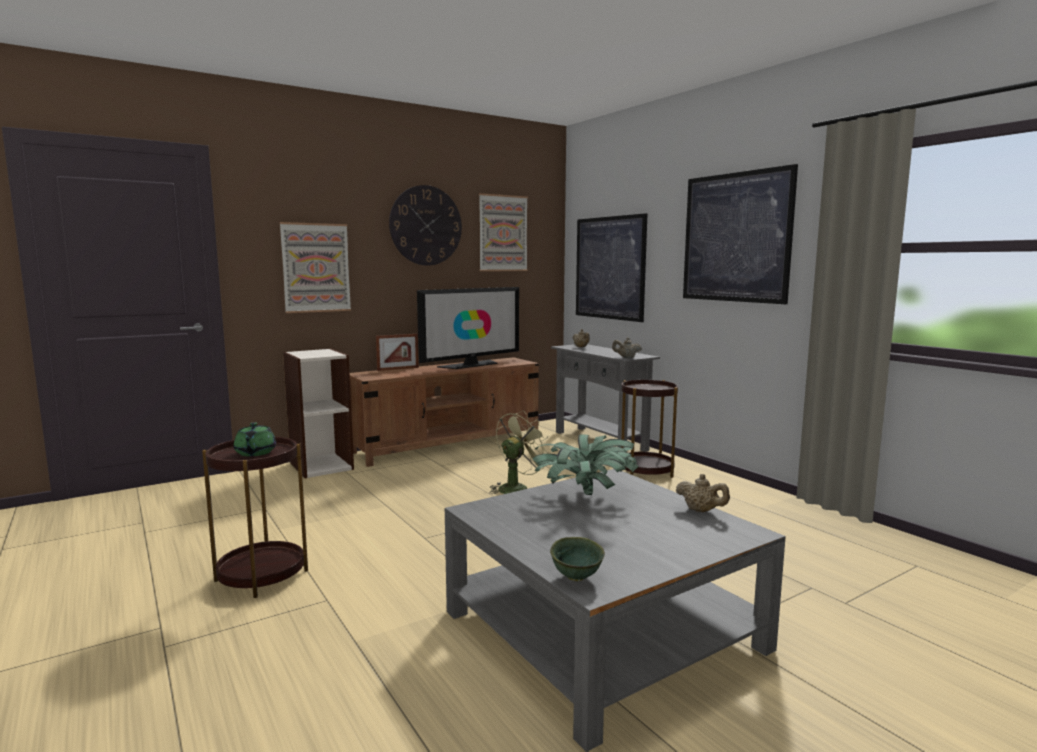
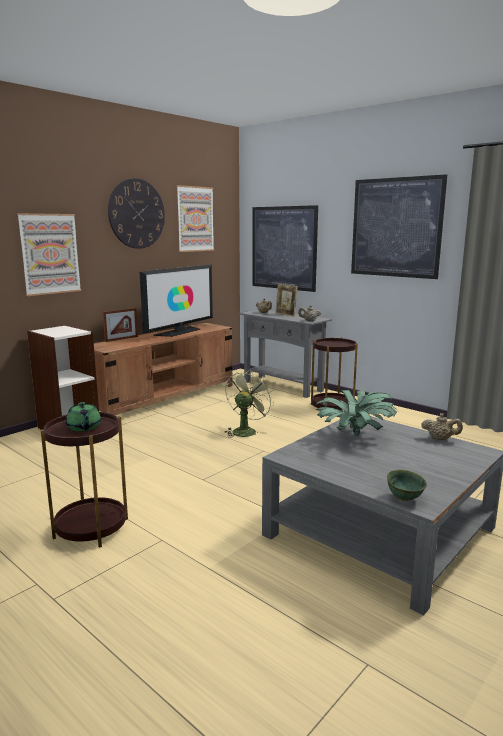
camera: 15 degrees left, 5 degrees up
none -> picture frame [275,284,298,317]

